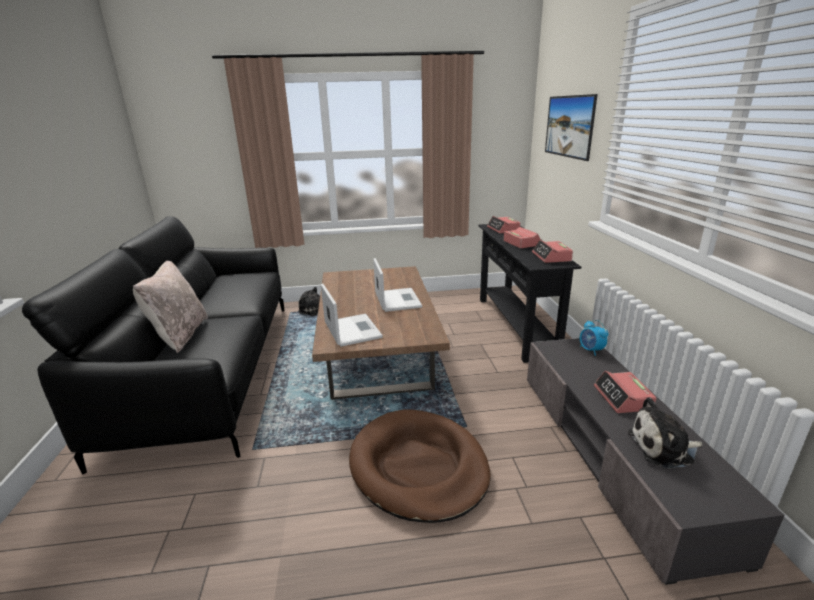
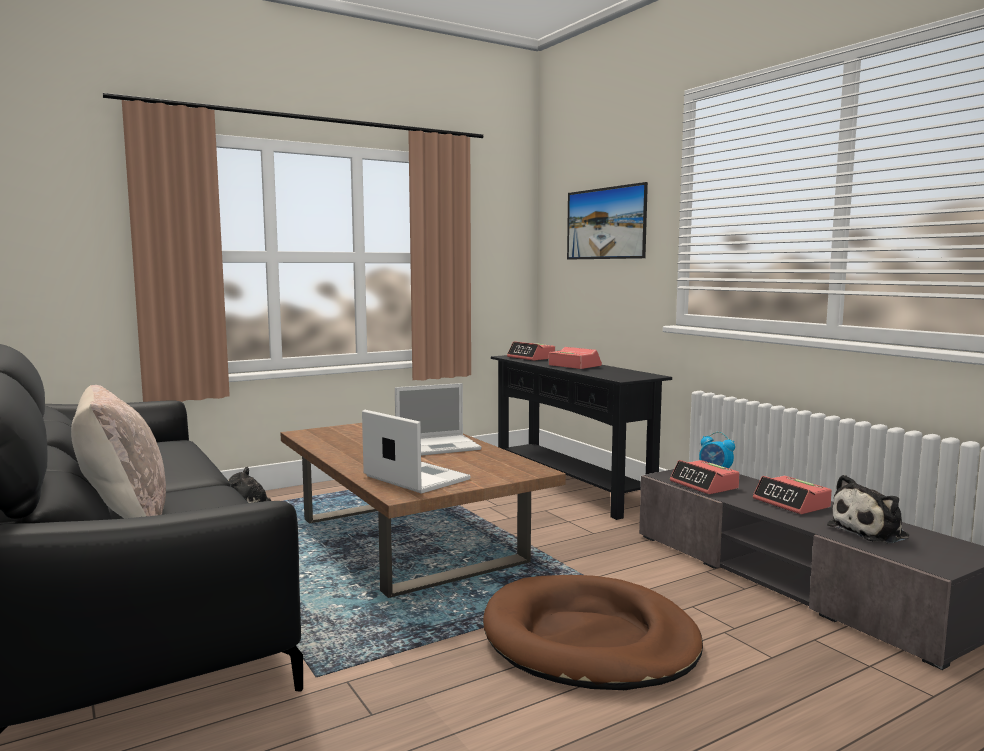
camera: 25 degrees left, 15 degrees down
laptop [373,258,422,312] -> laptop turned 105 degrees clockwise [395,383,481,456]
alarm clock [532,239,573,263] -> alarm clock moved to [670,460,739,494]

